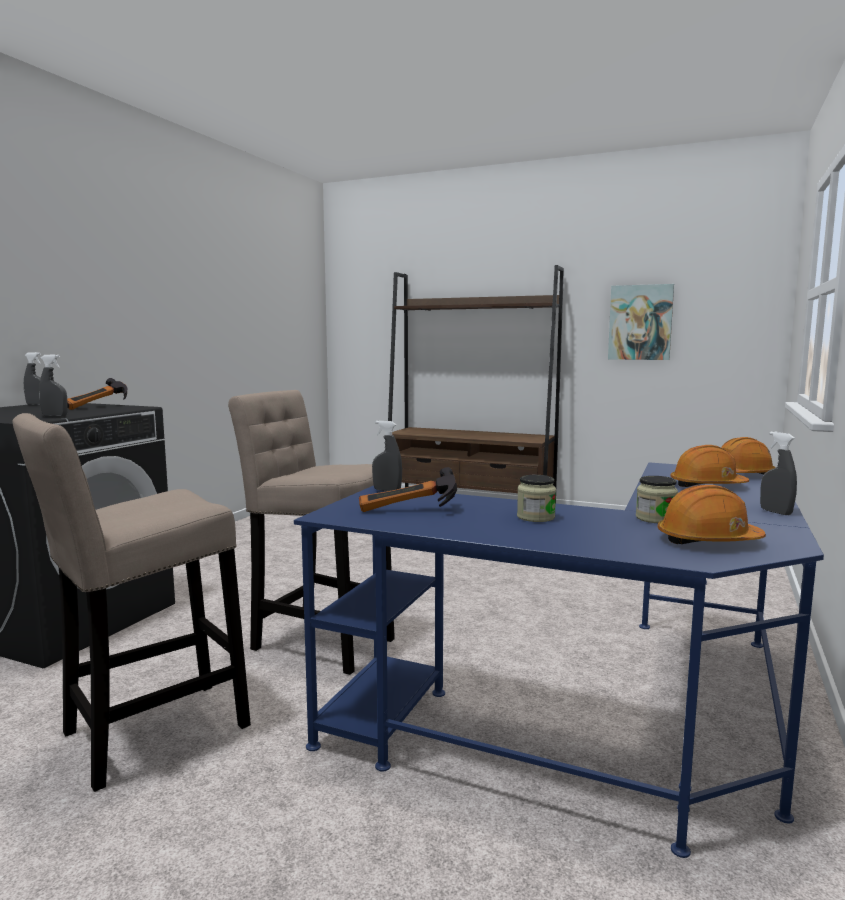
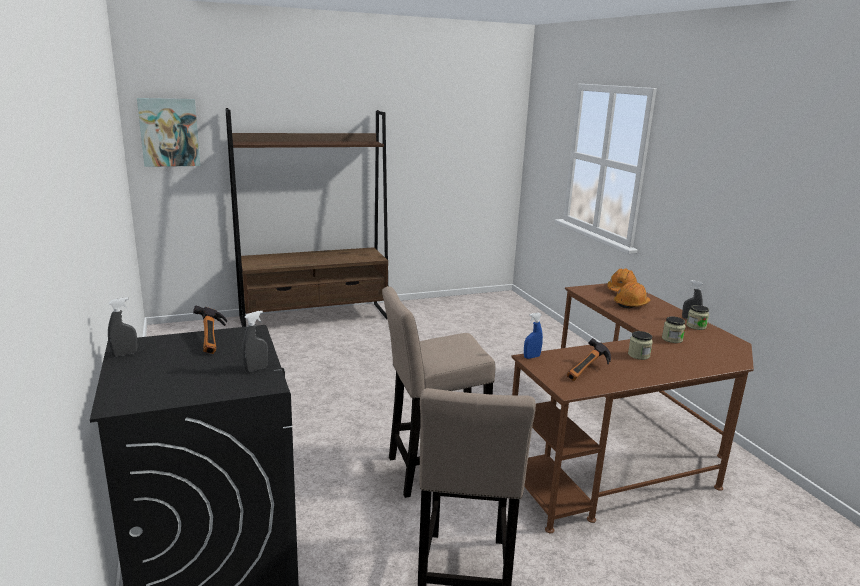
camera: 45 degrees left, 10 degrees up
blue desk [294,462,824,858] -> brown desk [511,283,754,533]
grey spray bottle [372,420,402,491] -> blue spray bottle [524,313,543,359]
picture [608,284,674,360] -> picture moved to [137,98,200,167]
orange hard hat [657,485,766,544] -> none
none -> jar [686,305,709,330]

